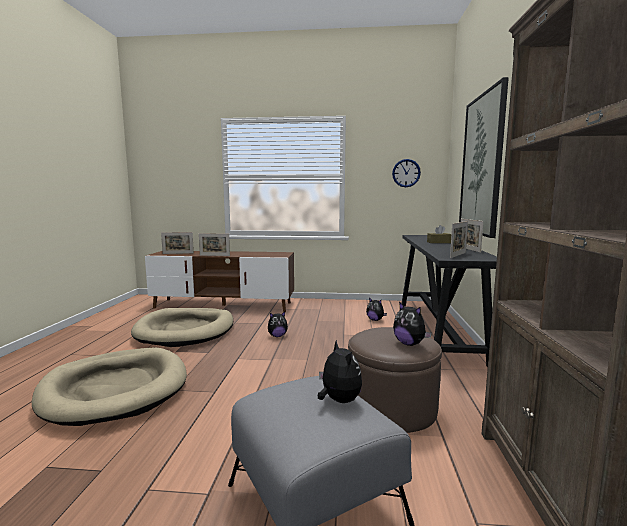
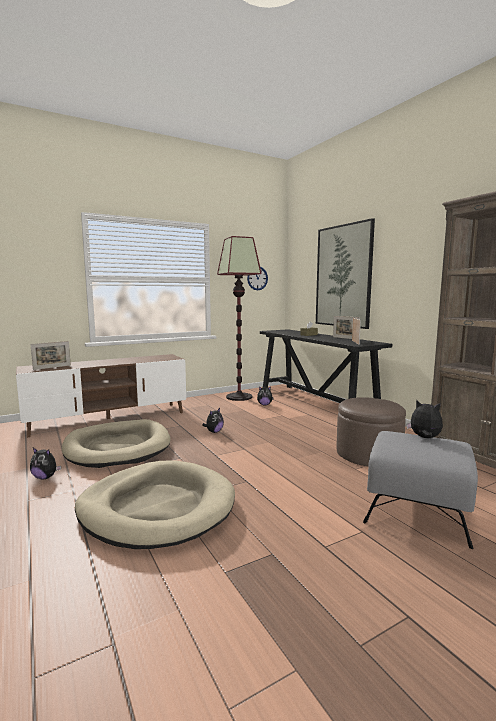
camera: 35 degrees left, 0 degrees up
picture frame [199,233,230,256] -> none
plush toy [393,302,432,346] -> plush toy moved to [30,448,61,480]
none -> floor lamp [217,236,262,401]

